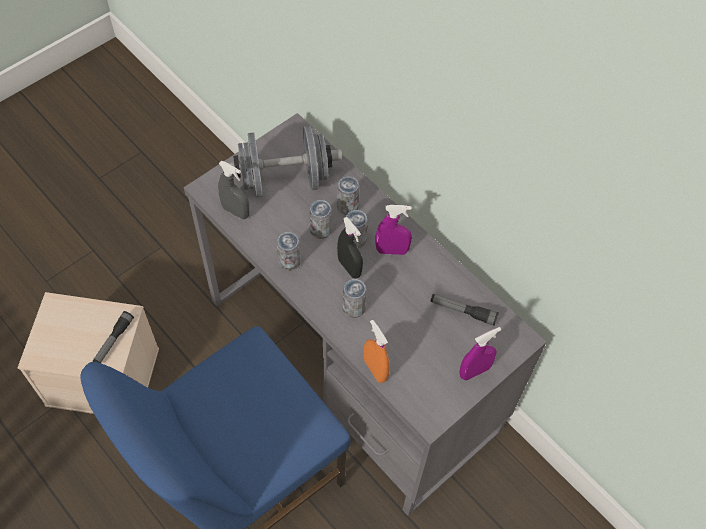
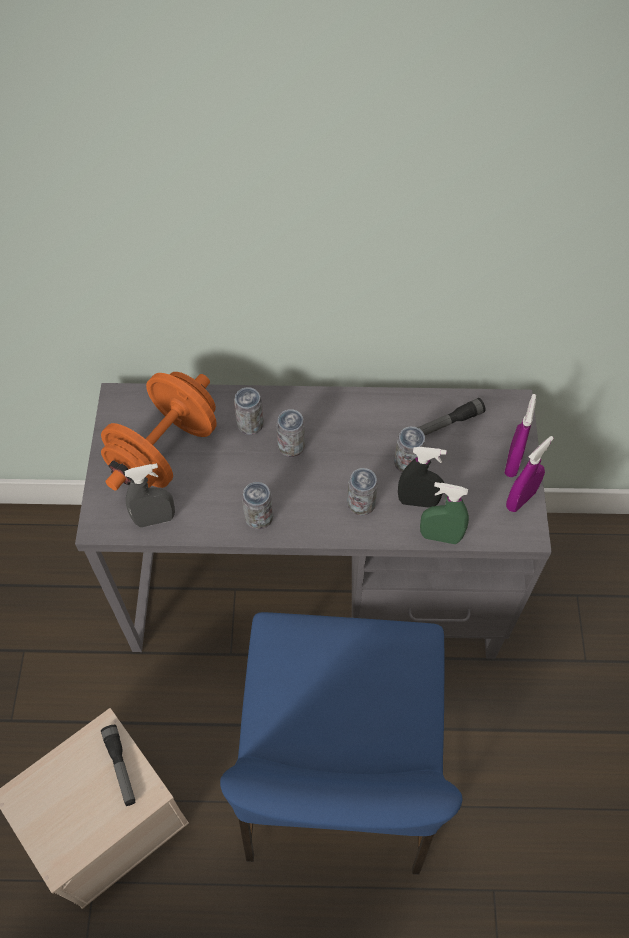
camera: 45 degrees left, 0 degrees up
grey dumbbell [228,126,342,197] -> orange dumbbell [101,372,217,490]
can [309,200,332,239] -> can moved to [394,427,426,472]
black spray bottle [337,217,363,278] -> black spray bottle moved to [398,447,447,508]
orange spray bottle [364,320,390,383] -> green spray bottle [420,482,469,544]
purple spray bottle [375,205,412,255] -> purple spray bottle moved to [506,436,554,512]

